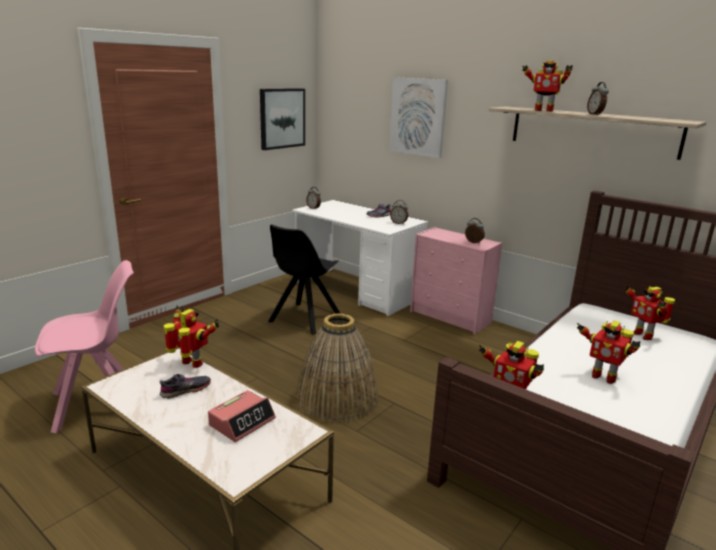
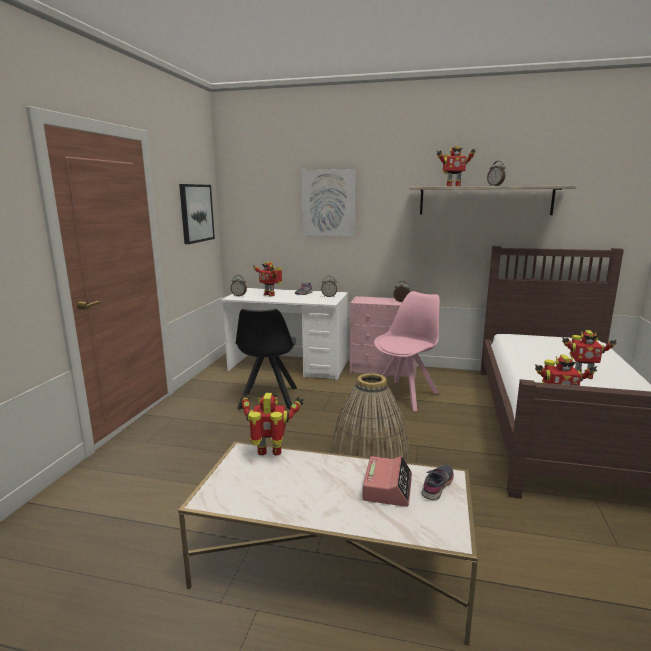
camera: 25 degrees left, 5 degrees down
pink chair [35,260,134,433] -> pink chair moved to [374,291,440,411]
grey shoe [160,374,211,399] -> grey shoe moved to [422,464,454,500]
toy robot [625,285,675,340] -> toy robot moved to [253,262,282,297]

